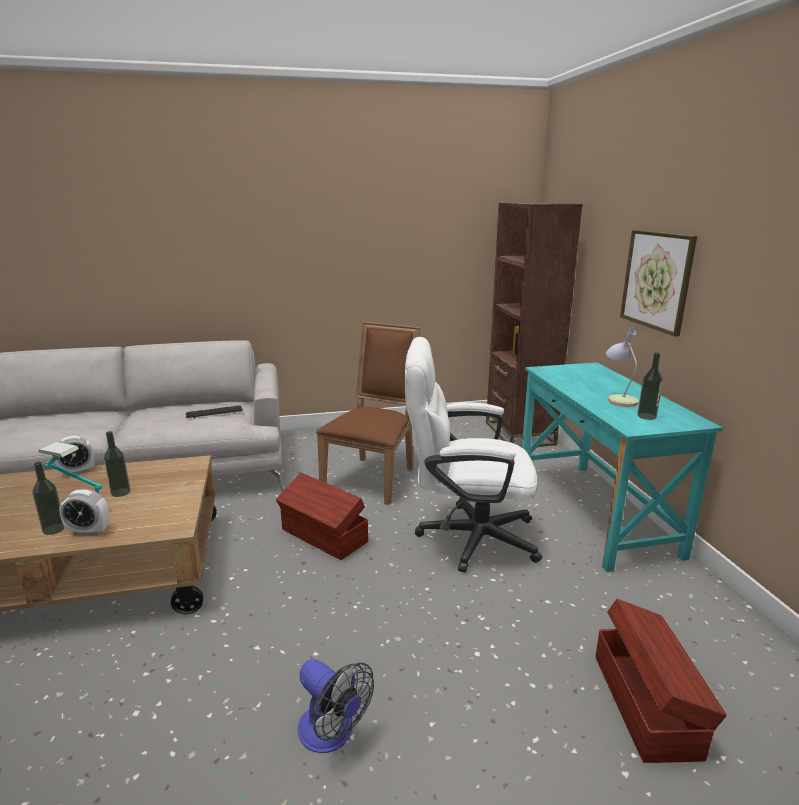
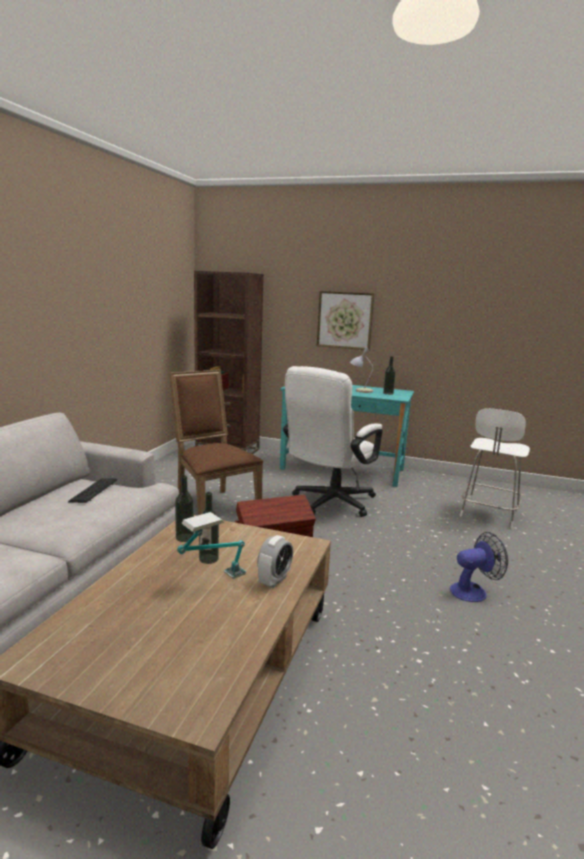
camera: 60 degrees left, 5 degrees down
bottle [32,462,65,535] -> bottle moved to [175,475,194,542]
alarm clock [55,436,95,476] -> none
brown storage box [596,599,727,763] -> white chair [460,408,530,528]

